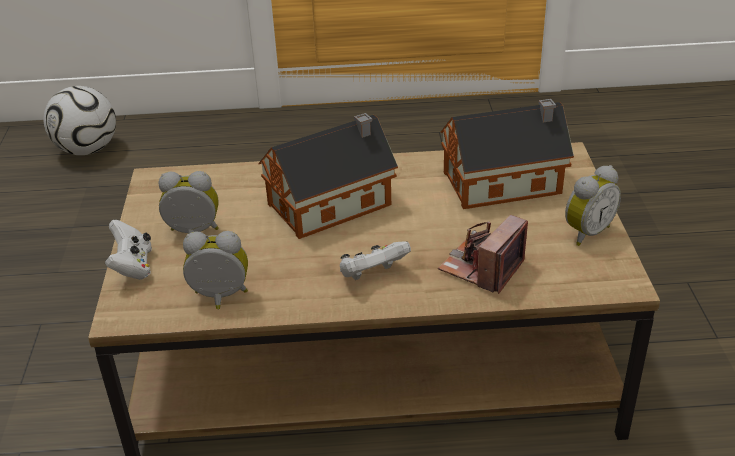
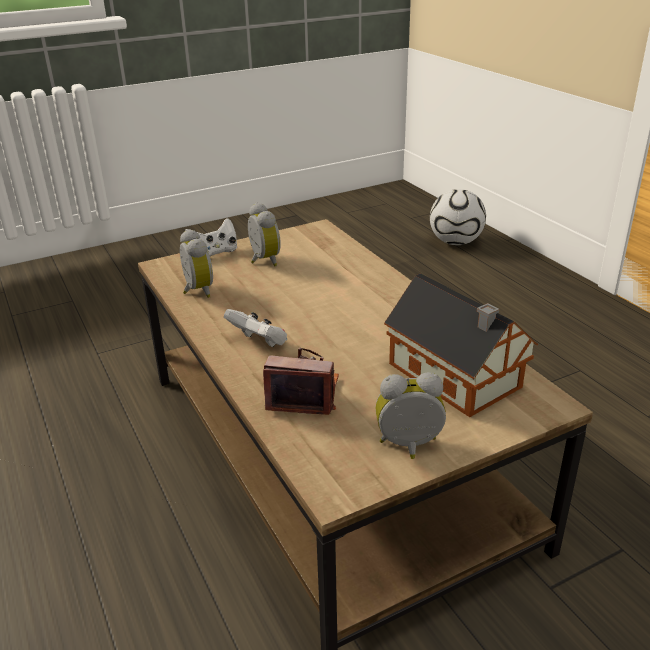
camera: 65 degrees right, 5 degrees down
toy house [259,113,398,239] -> none
alarm clock [565,165,621,246] -> alarm clock turned 150 degrees clockwise [376,372,446,459]

